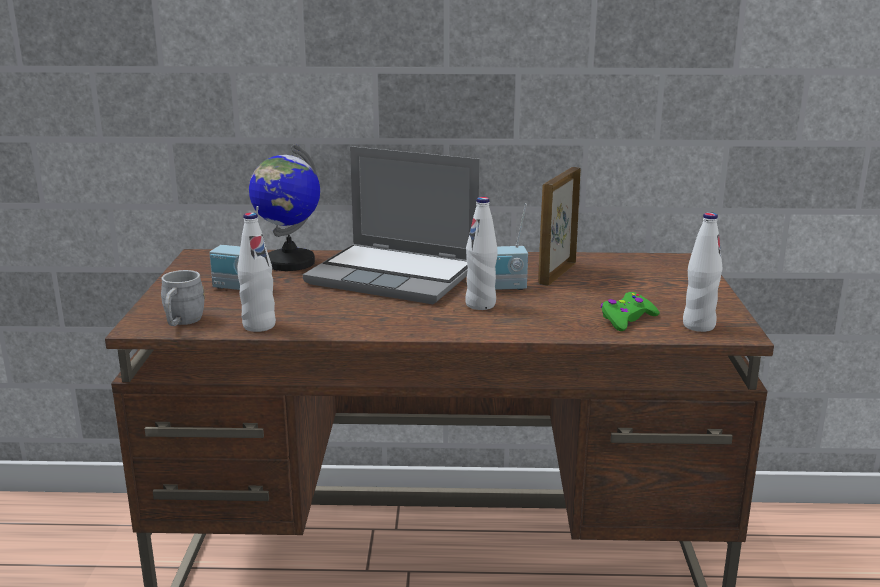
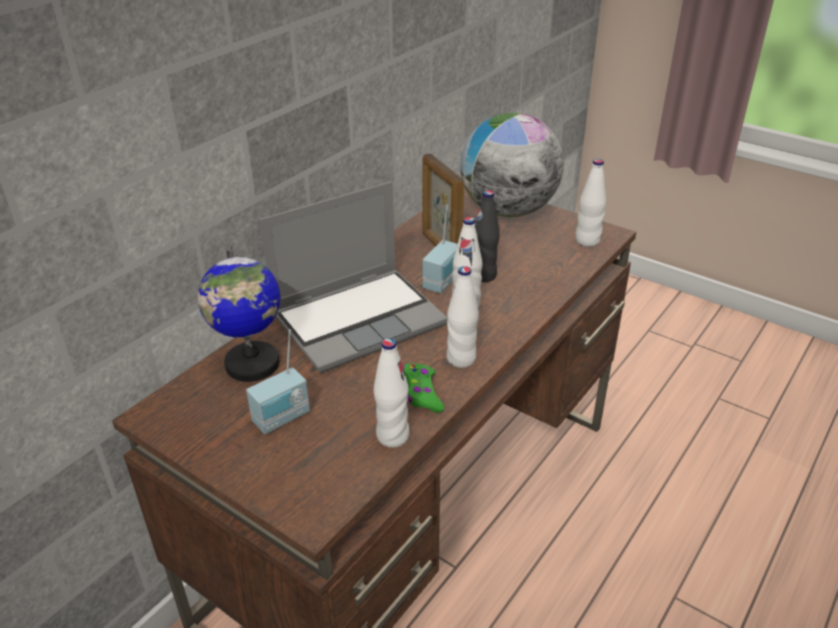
camera: 55 degrees left, 15 degrees up
grey mug [161,270,205,326] -> none
green game controller [600,292,660,331] -> green game controller moved to [403,363,444,413]
none -> white bottle [447,266,479,368]
none -> globe [460,113,564,217]
none -> black bottle [475,190,500,282]

